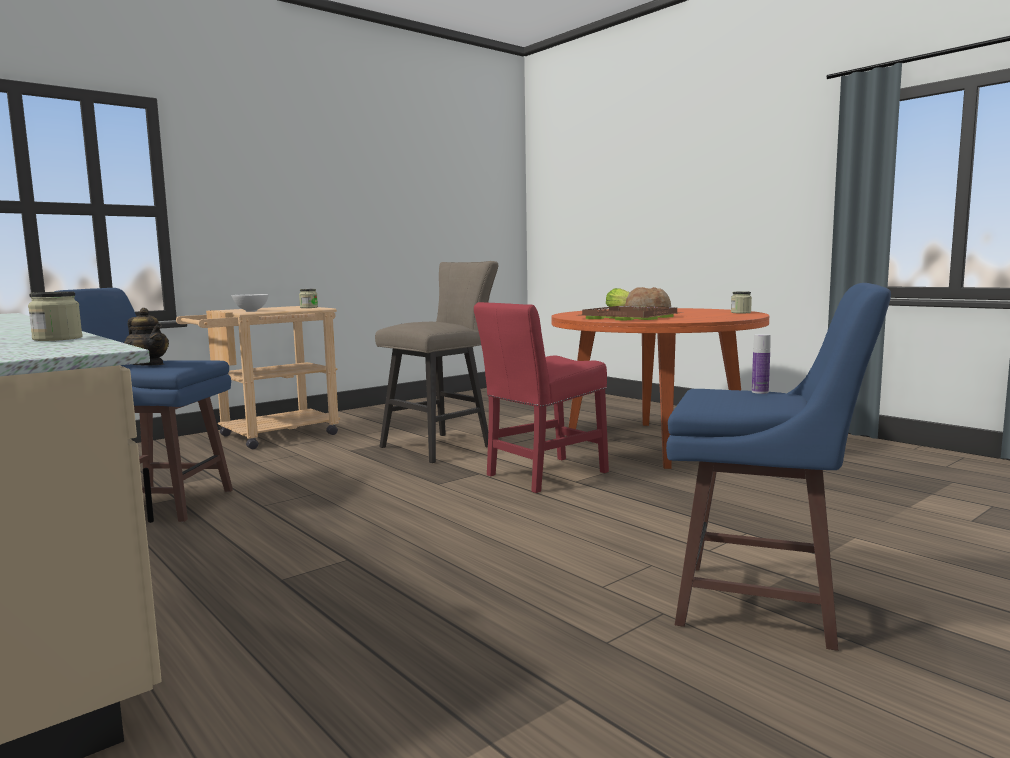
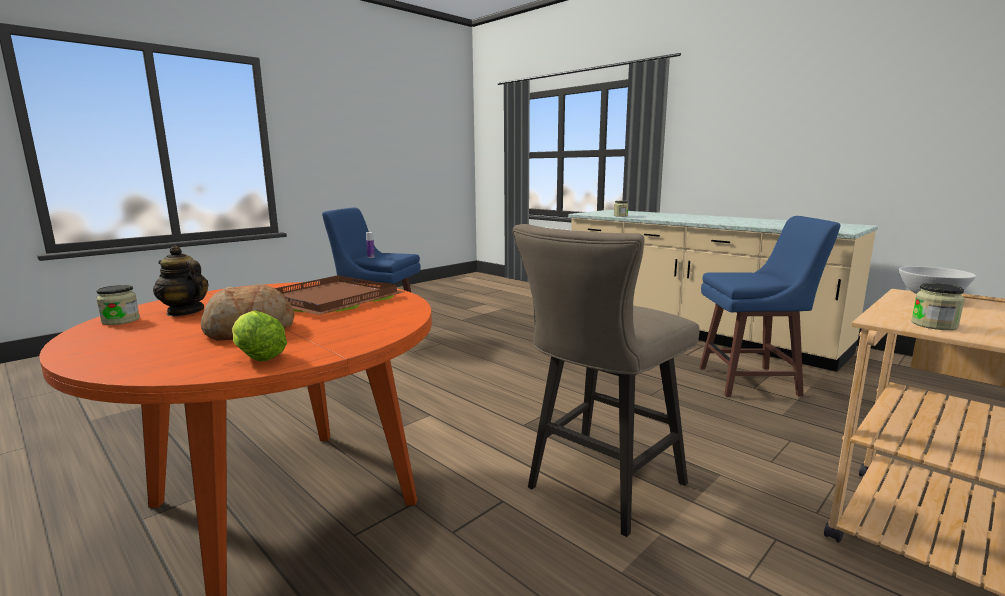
camera: 175 degrees right, 5 degrees up
teapot [124,308,169,365] -> teapot moved to [153,246,208,316]
red chair [474,302,609,493] -> none

